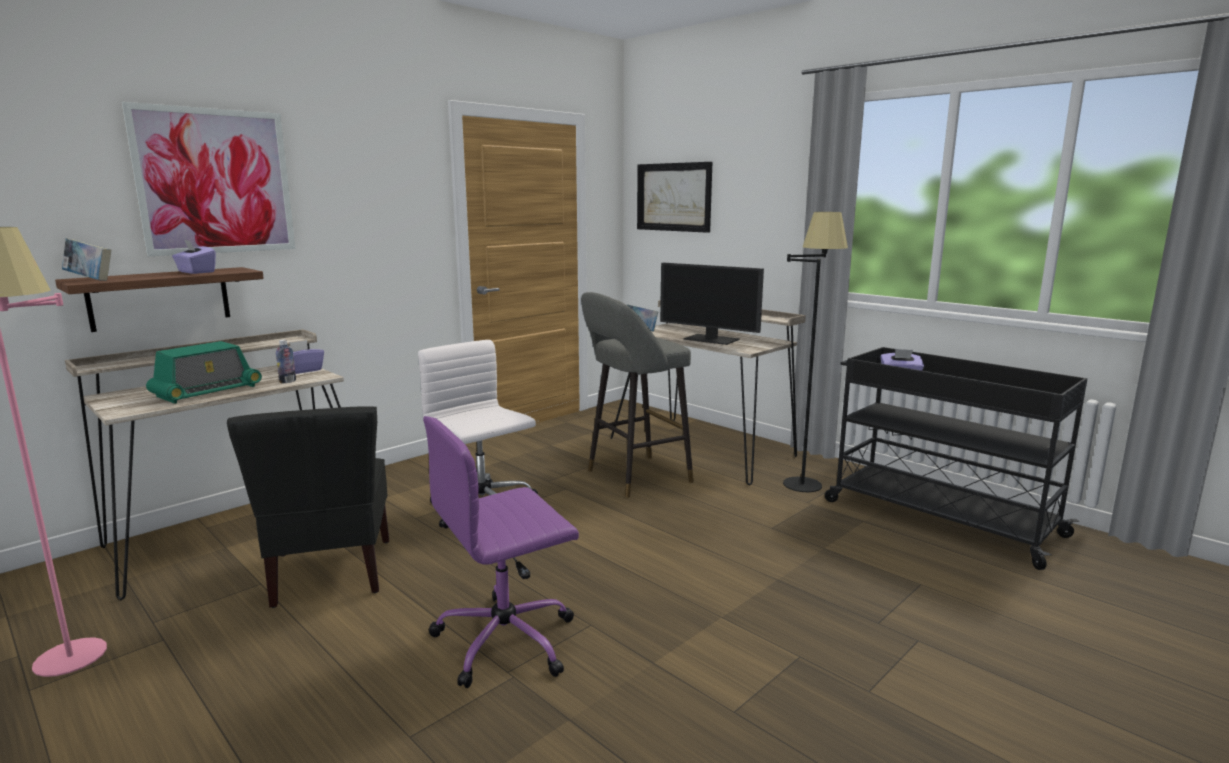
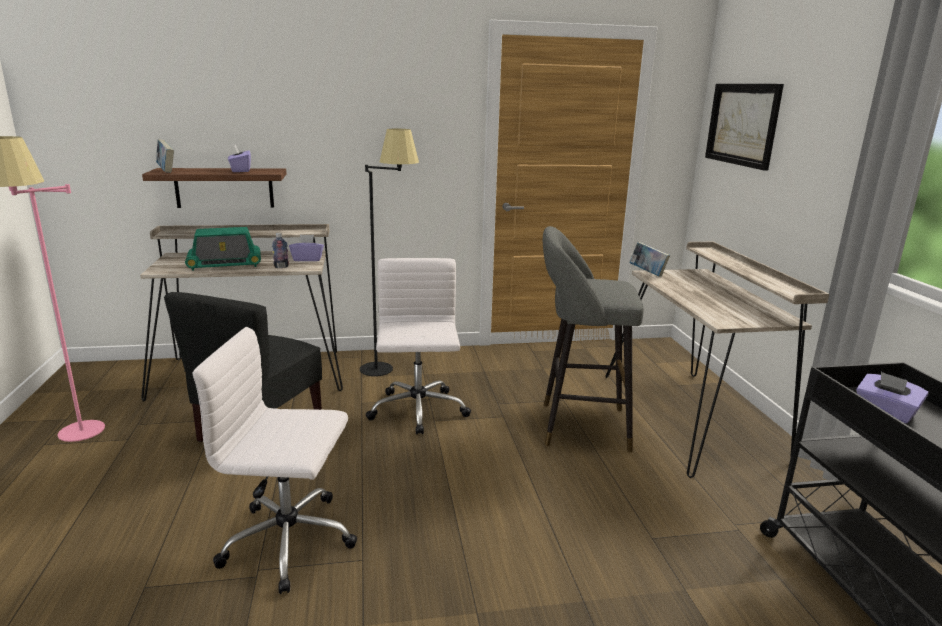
camera: 35 degrees right, 5 degrees up
picture [121,102,296,256] -> none
purple office chair [423,416,579,688] -> white office chair [193,327,357,594]
monitor [660,263,764,345] -> none
black floor lamp [783,212,848,492] -> black floor lamp moved to [360,129,419,376]

